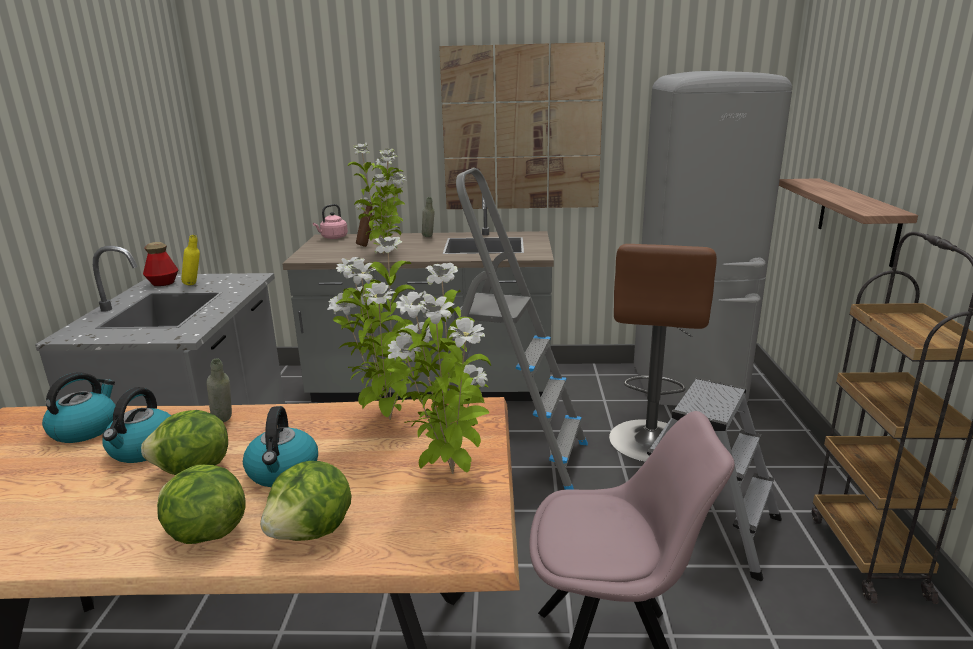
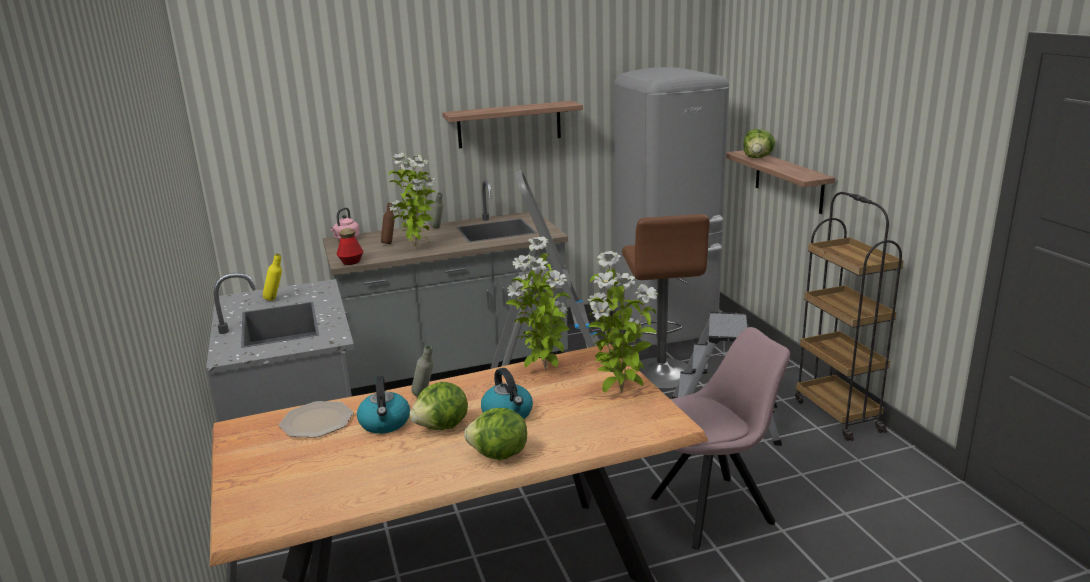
camera: 20 degrees left, 0 degrees up
kettle [42,372,116,443] -> plate [279,401,353,438]
bottle [143,242,178,286] -> bottle moved to [336,228,364,265]
lettuce [260,461,351,541] -> lettuce moved to [744,129,775,158]
picture [439,42,605,209] -> shelf [442,101,583,148]

